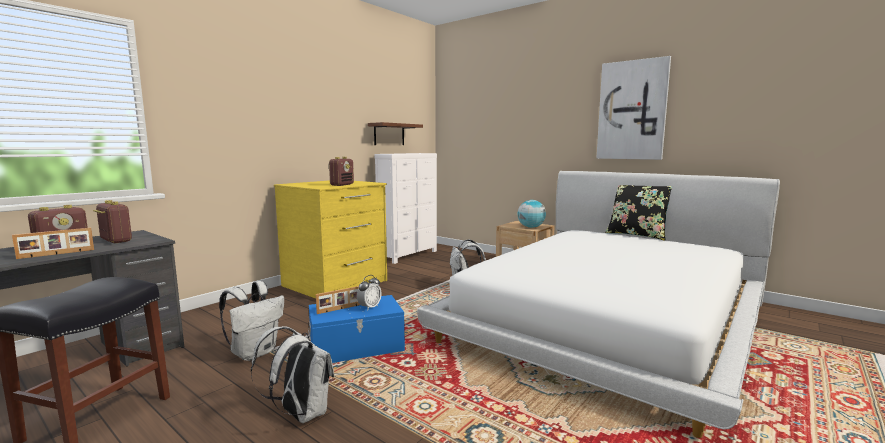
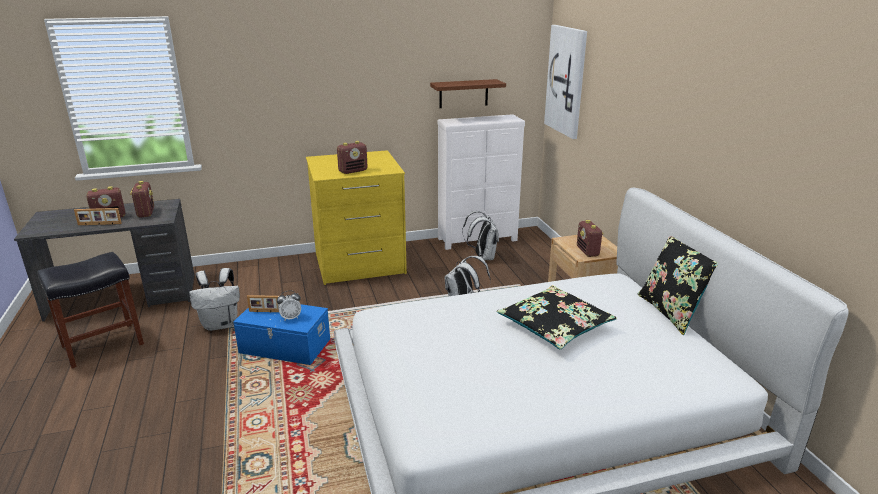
camera: 35 degrees right, 15 degrees up
white backpack [251,326,334,423] -> white backpack moved to [462,211,499,260]
globe [517,200,546,228] -> radio [577,220,604,257]
picture [597,56,671,160] -> picture moved to [544,25,587,139]
none -> black pillow [497,286,617,349]

